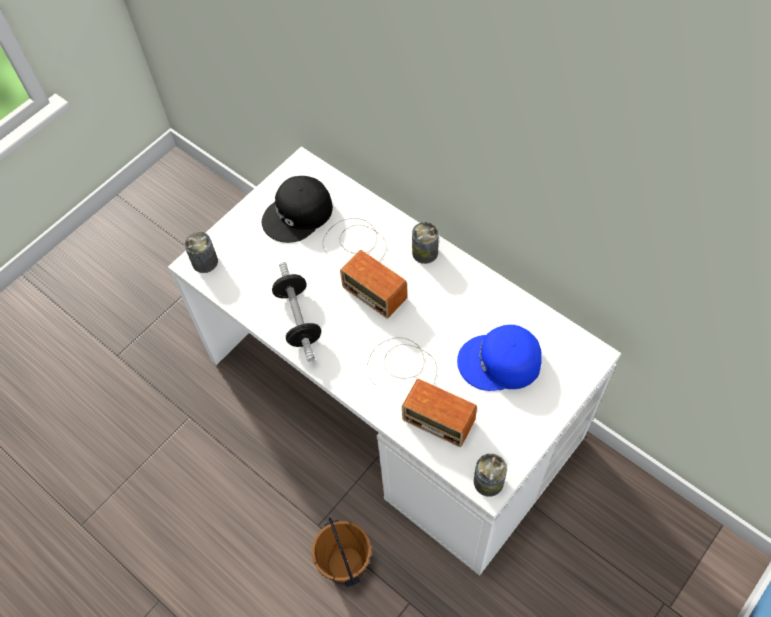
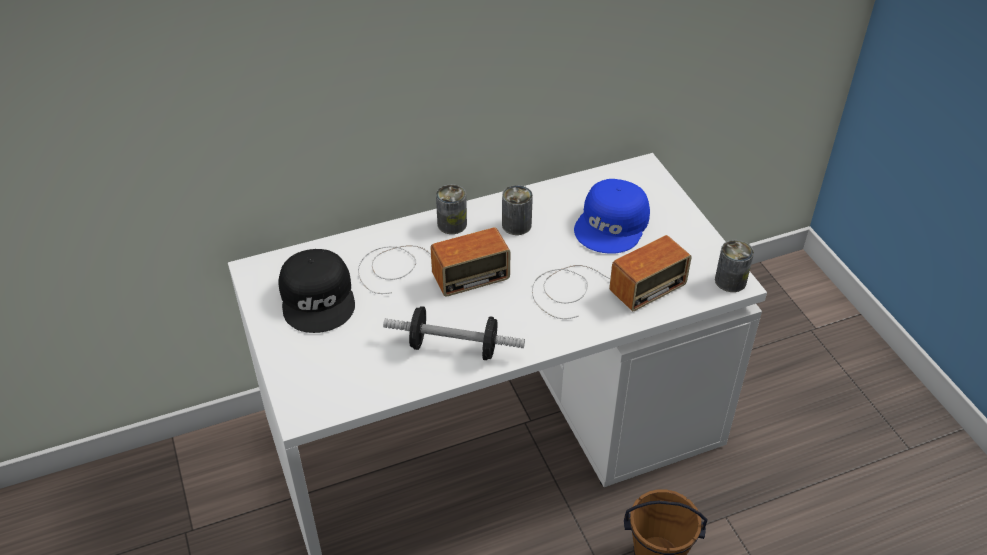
camera: 65 degrees left, 15 degrees down
can [184,232,218,273] -> can moved to [502,185,533,235]

